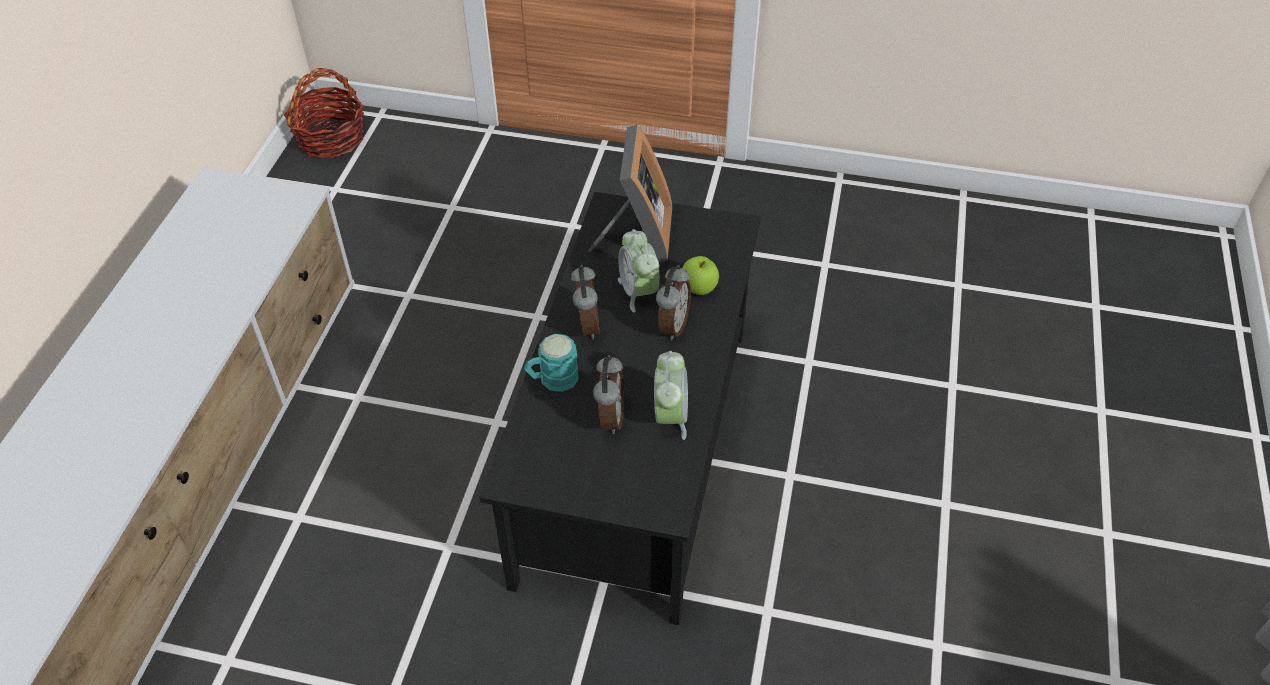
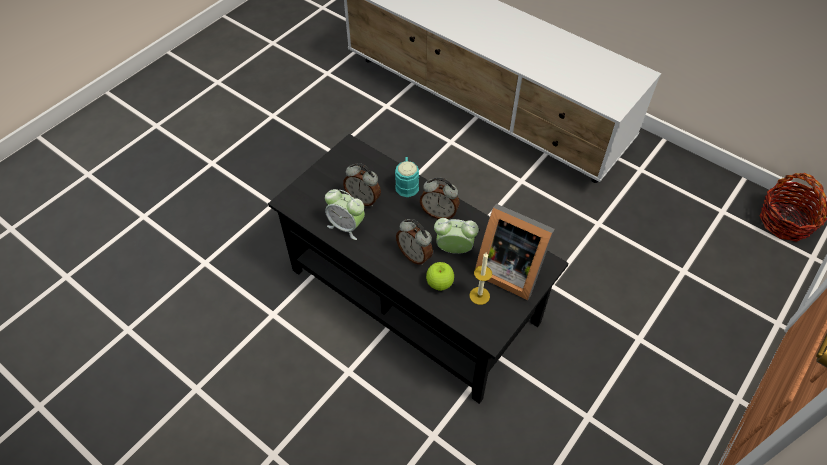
camera: 115 degrees right, 5 degrees up
none -> candle [470,252,492,305]

